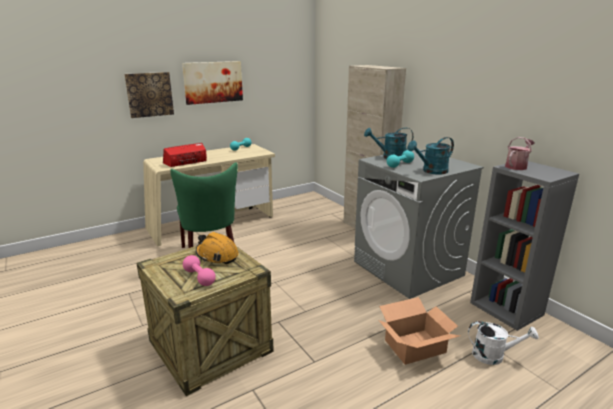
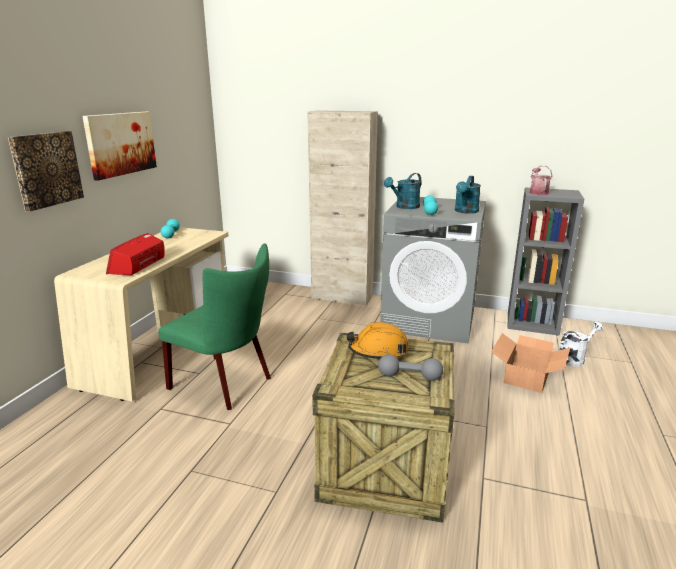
camera: 40 degrees left, 0 degrees up
pink dumbbell [183,255,216,286] -> grey dumbbell [378,354,443,381]

